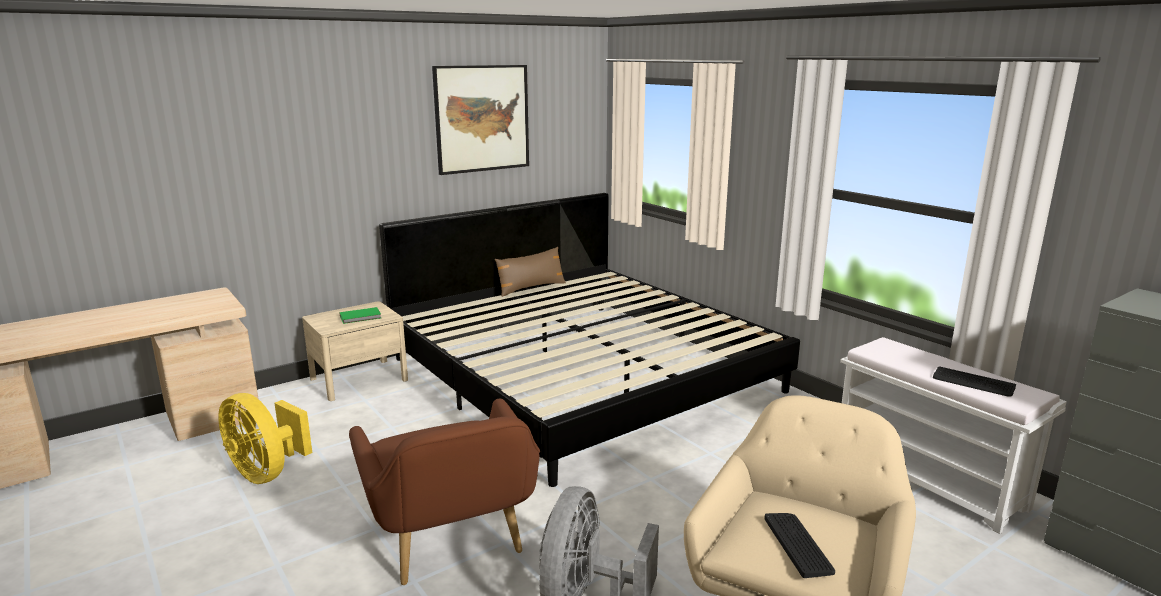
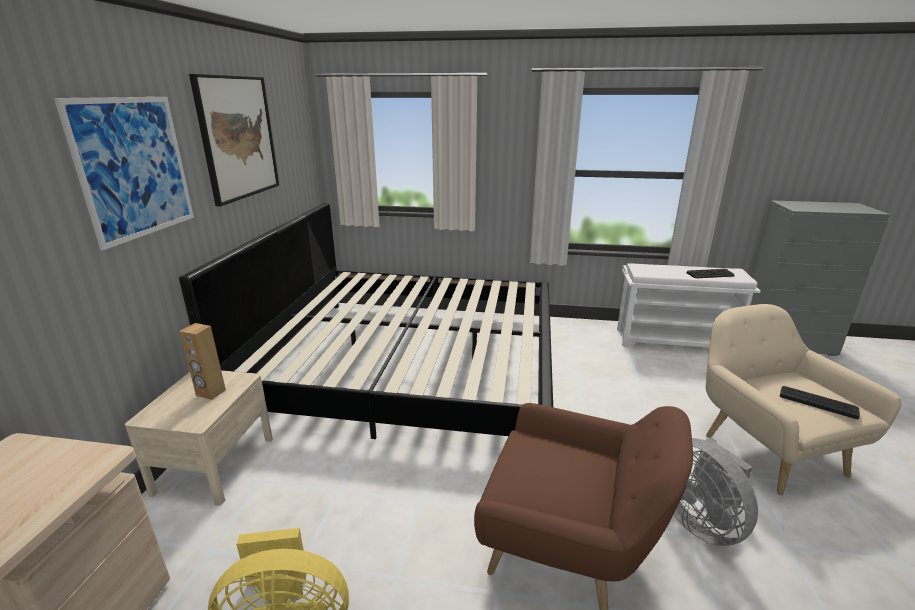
camera: 45 degrees left, 5 degrees up
green book [339,307,381,324] -> brown speaker [179,323,226,400]
brown pillow [495,247,566,297] -> none
none -> picture [54,97,194,250]

